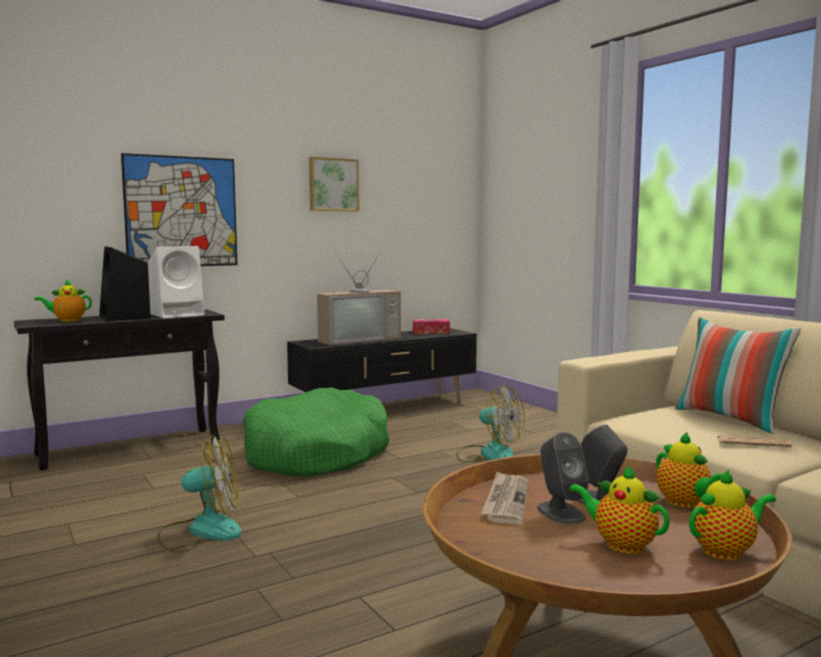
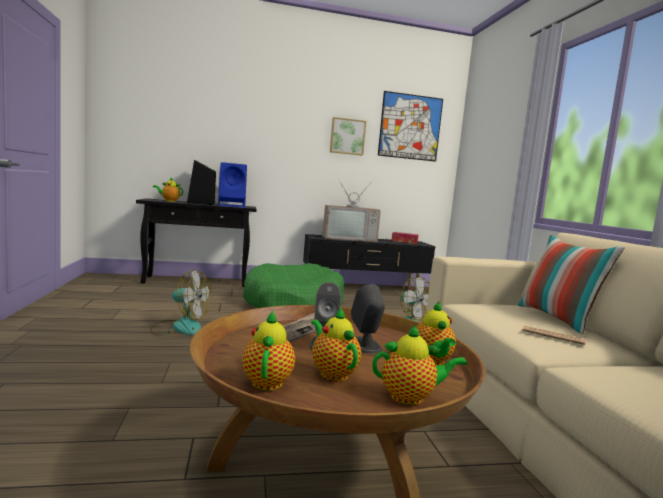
camera: 20 degrees right, 0 degrees up
picture [121,153,238,266] -> picture moved to [378,91,443,162]
white speaker [148,246,205,318] -> blue speaker [218,162,247,207]
none -> teapot [242,311,295,390]

